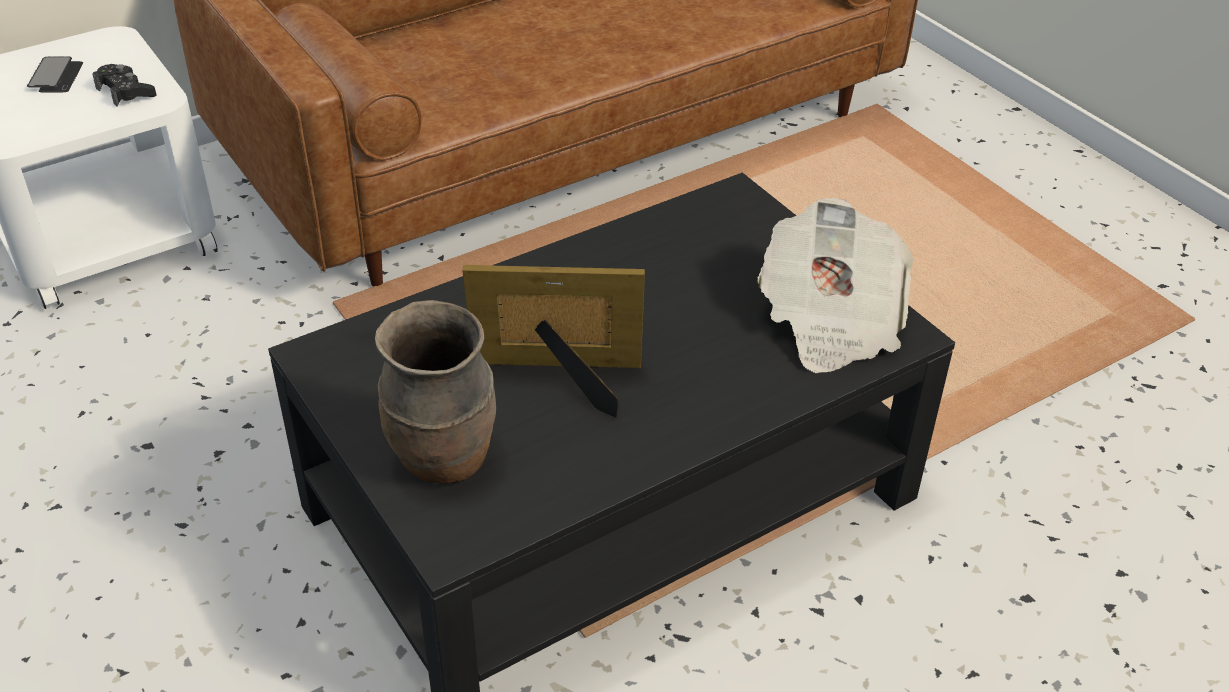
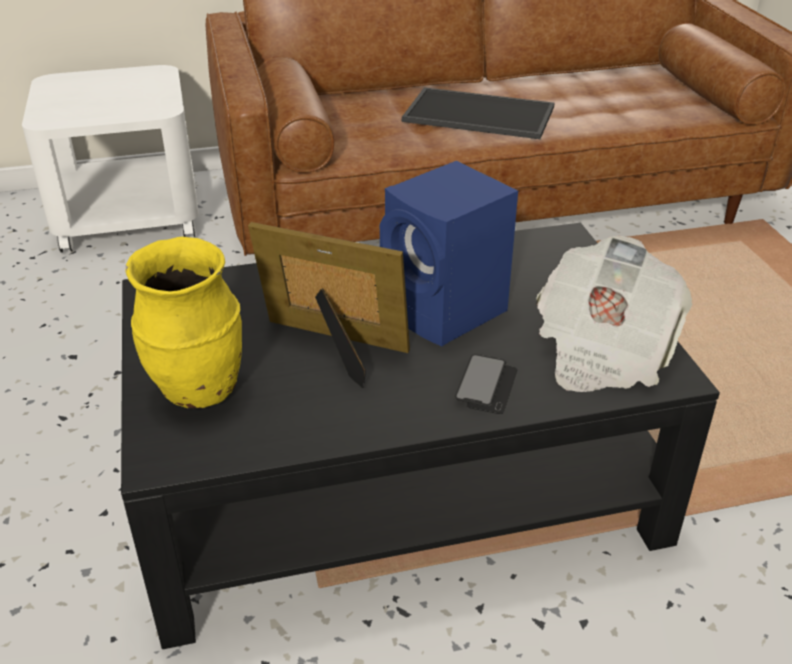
camera: 20 degrees right, 5 degrees down
phone [27,56,83,92] -> phone moved to [455,354,518,414]
black game controller [93,64,157,107] -> none
brown vase [375,300,496,484] -> yellow vase [126,237,242,409]
none -> blue speaker [380,161,518,346]
none -> tray [402,87,554,139]

